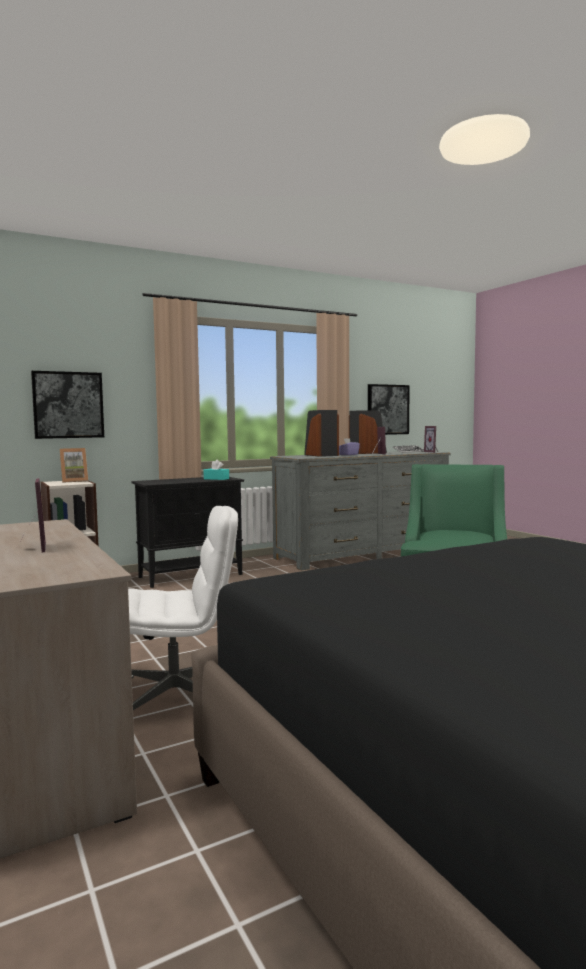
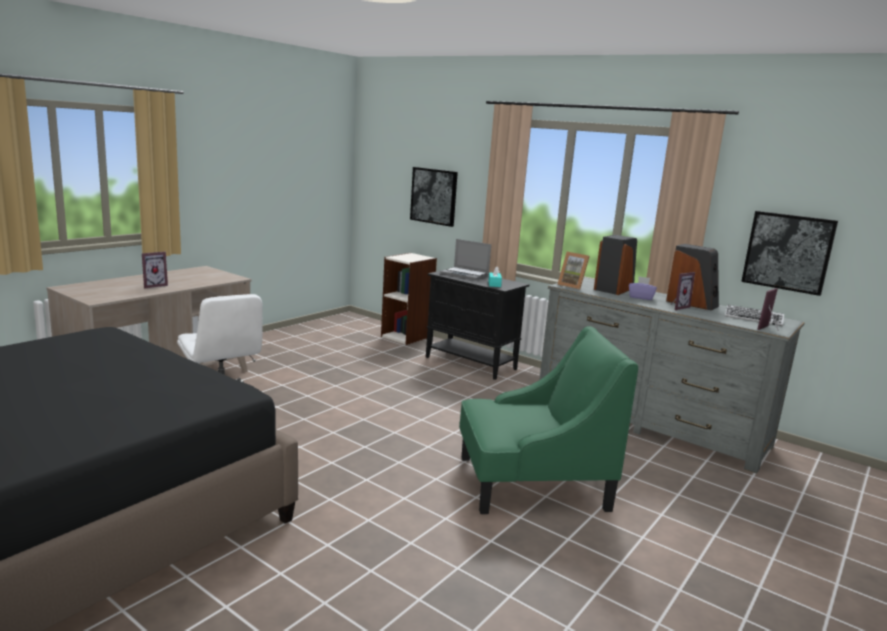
camera: 65 degrees right, 10 degrees up
picture frame [60,448,88,483] -> picture frame moved to [558,252,590,290]
none -> laptop [440,239,491,280]

